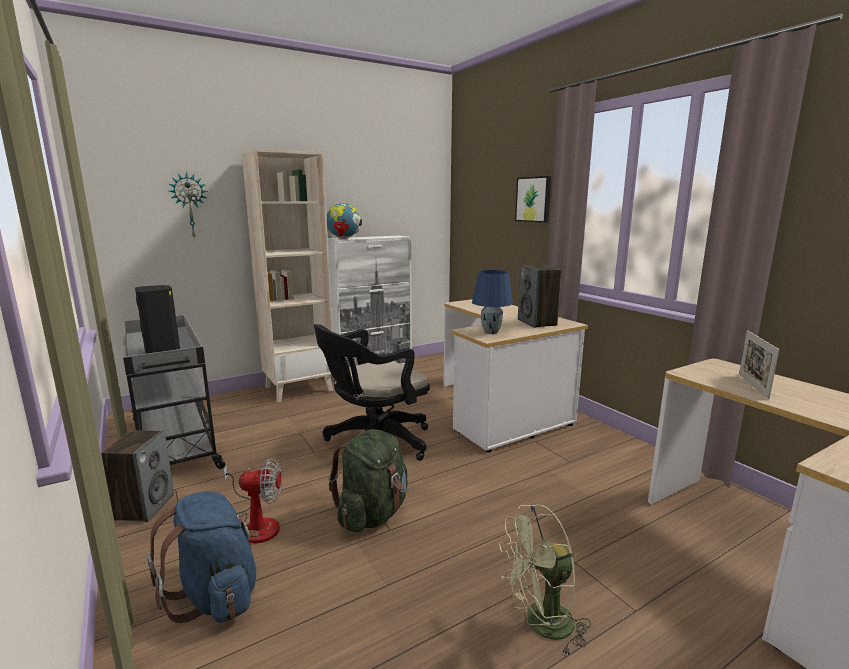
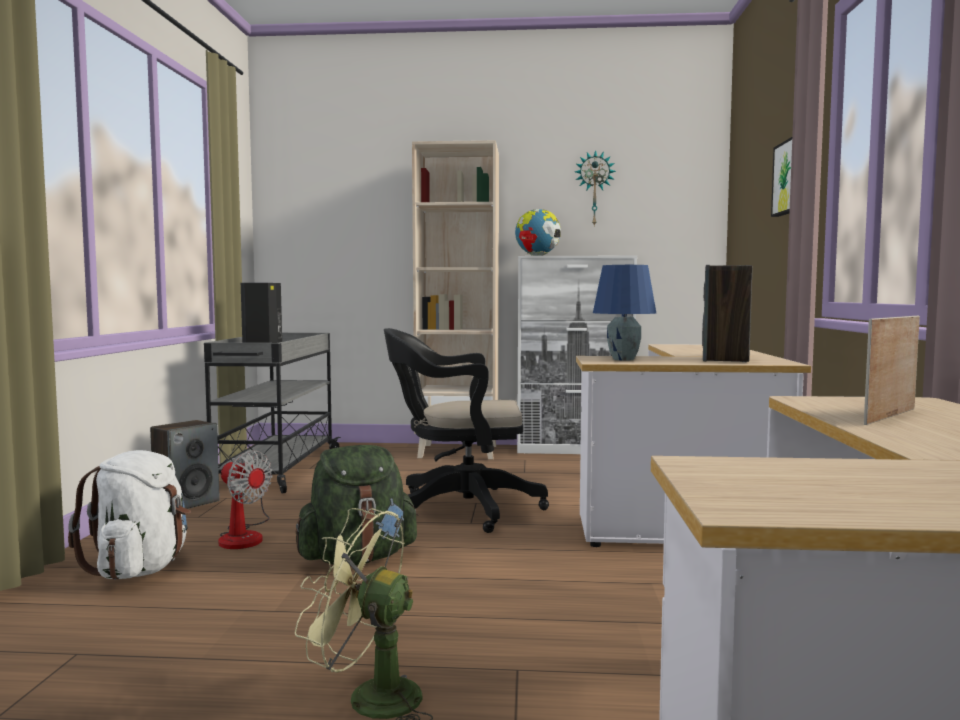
camera: 35 degrees right, 10 degrees down
blue backpack [147,491,259,623] -> white backpack [68,450,191,580]
wall clock [170,172,208,237] -> wall clock moved to [575,150,616,226]

